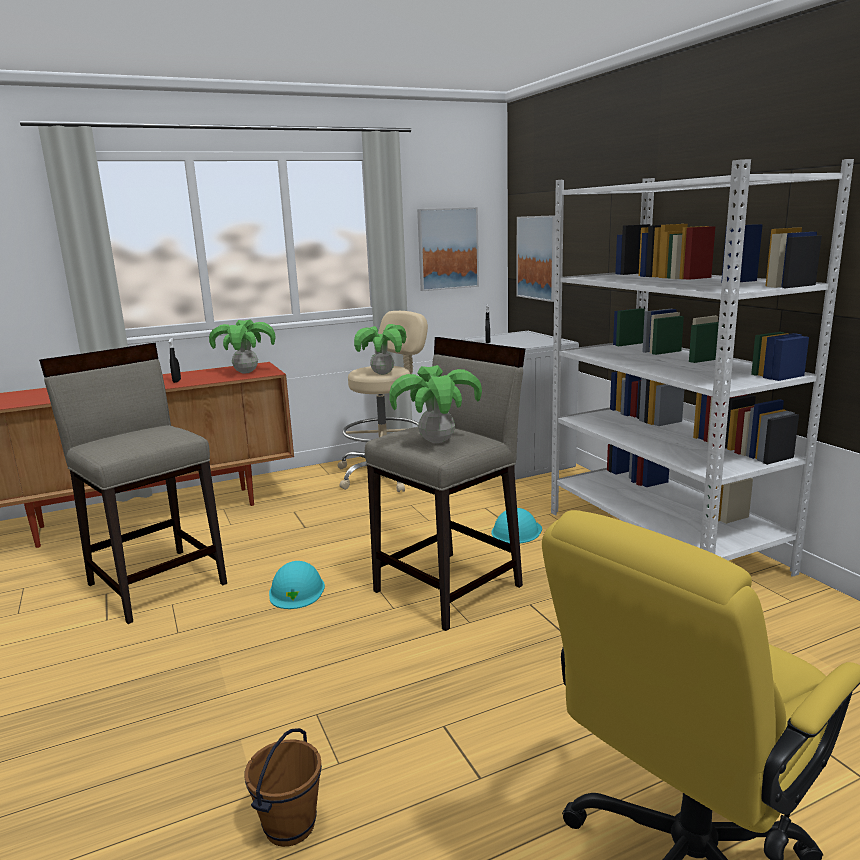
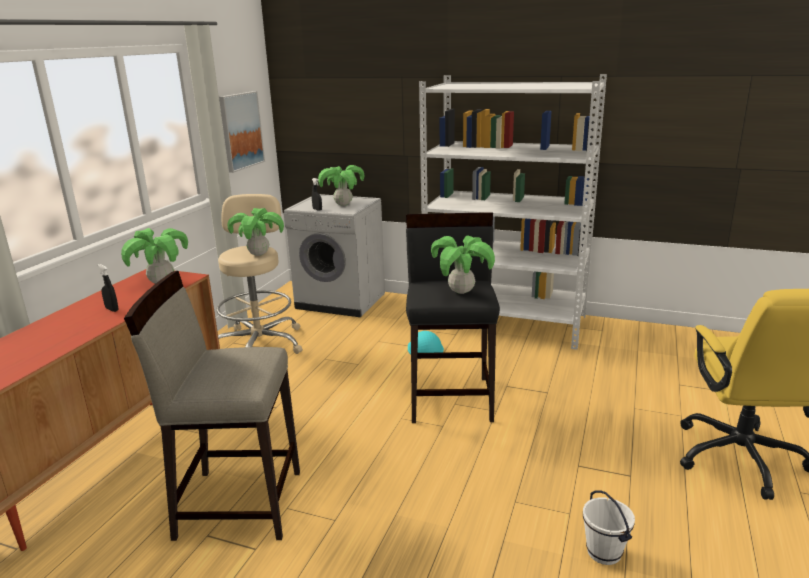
camera: 45 degrees left, 5 degrees up
brown bucket [245,728,322,847] -> white bucket [583,491,635,565]
turquoise hard hat [269,561,325,609] -> none
beige stool [365,337,525,631] -> black stool [406,212,500,423]
picture [517,215,555,302] -> none
none -> potted plant [318,165,364,206]

